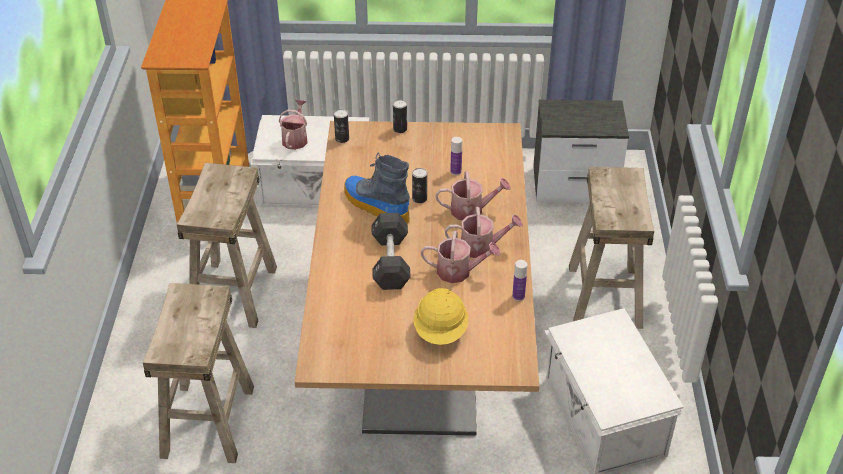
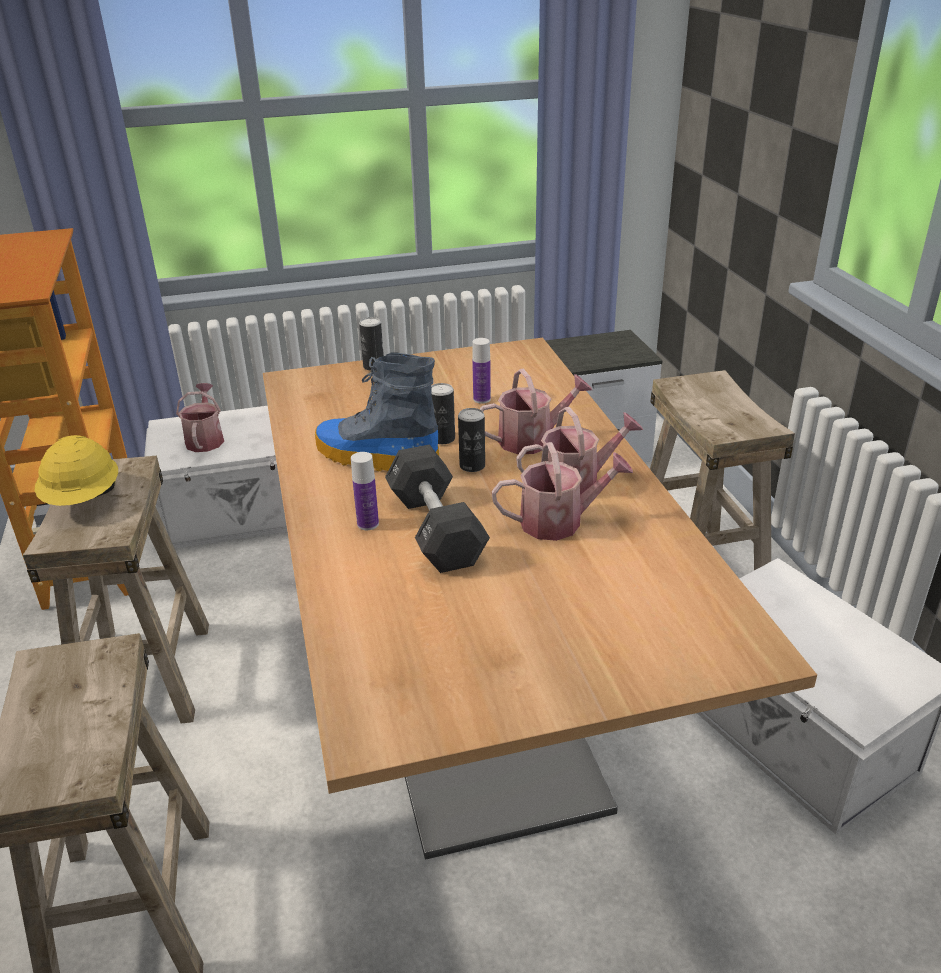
camera: 15 degrees left, 10 degrees down
can [334,109,349,143] -> can moved to [458,408,485,472]
yellow hard hat [414,288,468,345] -> yellow hard hat moved to [34,435,118,506]
bottle [512,260,527,301] -> bottle moved to [351,452,379,530]

